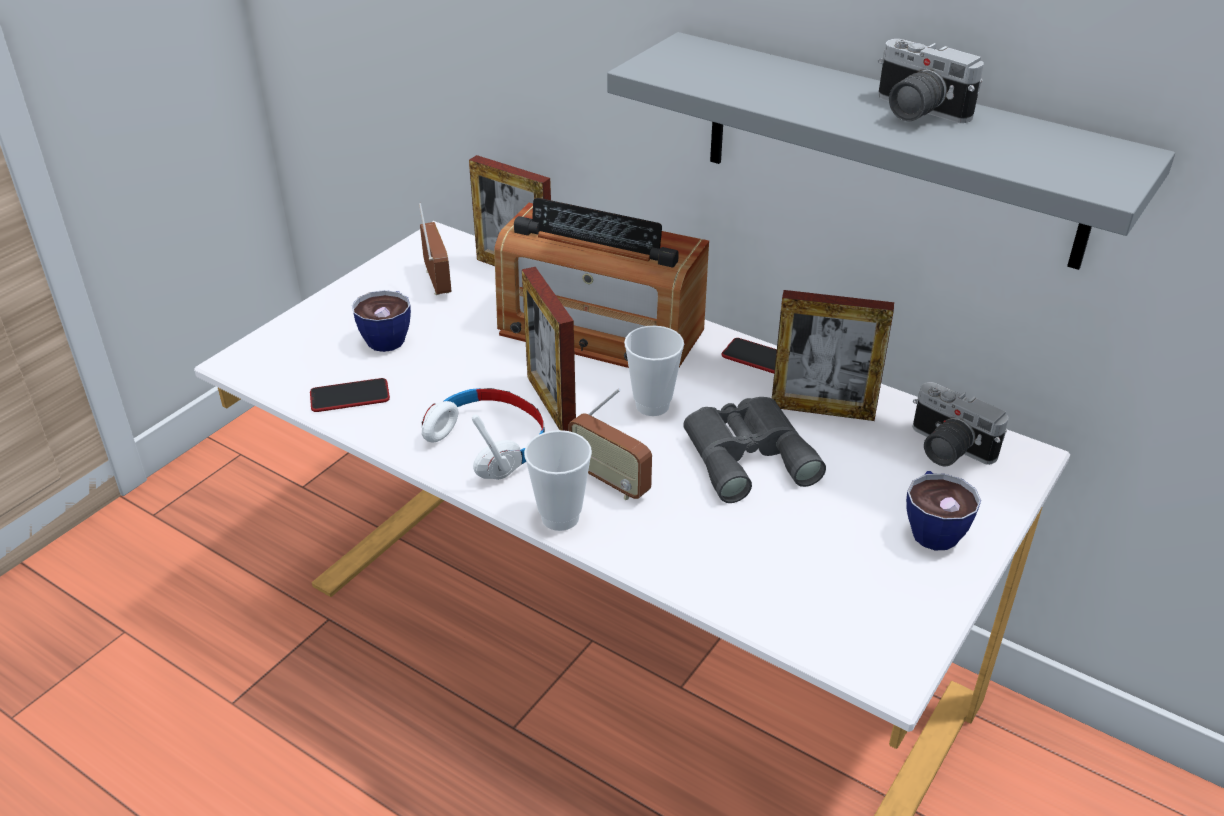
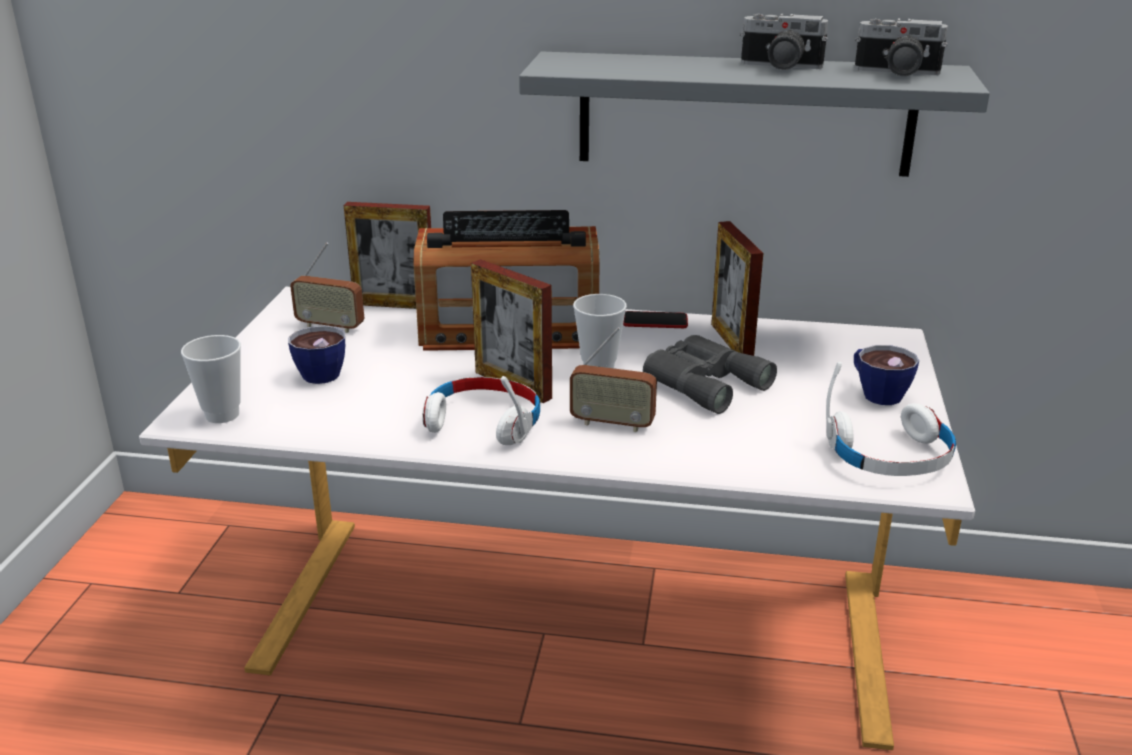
camera: 25 degrees left, 10 degrees down
phone [310,378,390,412] -> none
radio [419,203,451,295] -> radio turned 150 degrees clockwise [290,243,364,333]
cup [524,430,592,531] -> cup moved to [181,335,241,423]
picture frame [772,290,894,421] -> picture frame turned 90 degrees clockwise [711,221,763,356]
camera [913,382,1008,466] -> camera moved to [854,18,948,76]
none -> white headphones [826,362,956,476]

